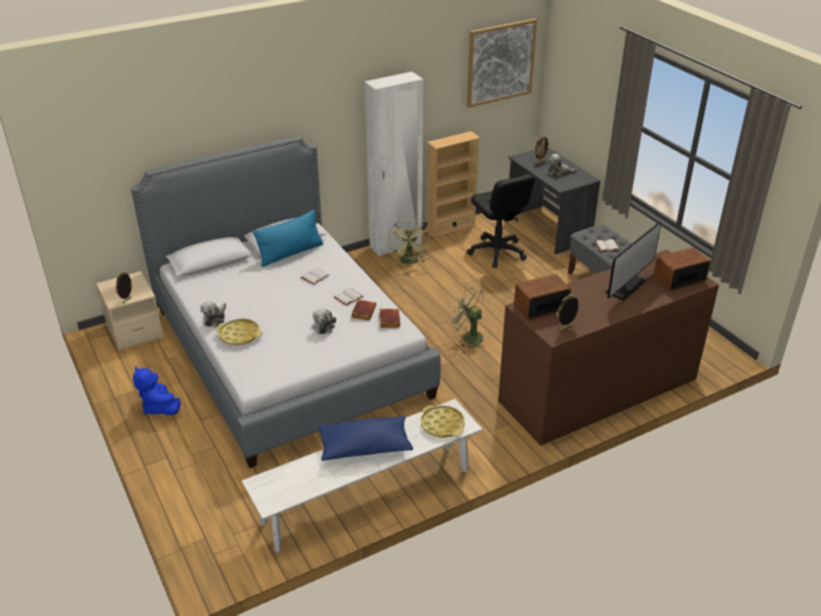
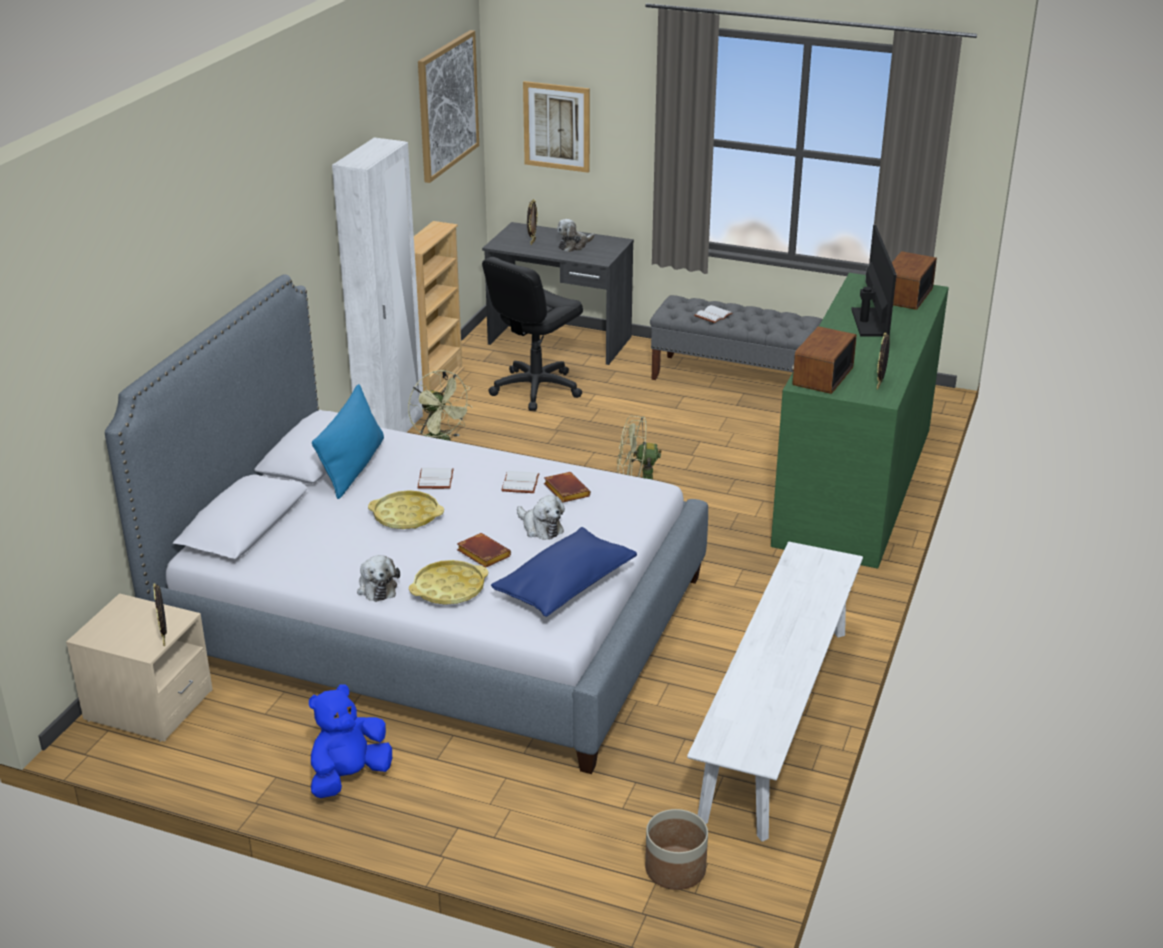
camera: 40 degrees left, 5 degrees down
blue plush toy [133,366,181,415] -> blue plush toy turned 120 degrees clockwise [309,684,392,798]
blue pillow [318,415,413,461] -> blue pillow moved to [491,527,637,617]
brown book [379,309,400,328] -> brown book moved to [457,533,511,568]
yellow tray [421,405,465,438] -> yellow tray moved to [368,490,444,529]
black office chair [467,174,535,268] -> black office chair turned 105 degrees clockwise [482,257,583,411]
brown dresser [498,250,719,445] -> green dresser [771,273,949,569]
none -> picture [523,81,590,173]
none -> planter [645,809,708,890]

